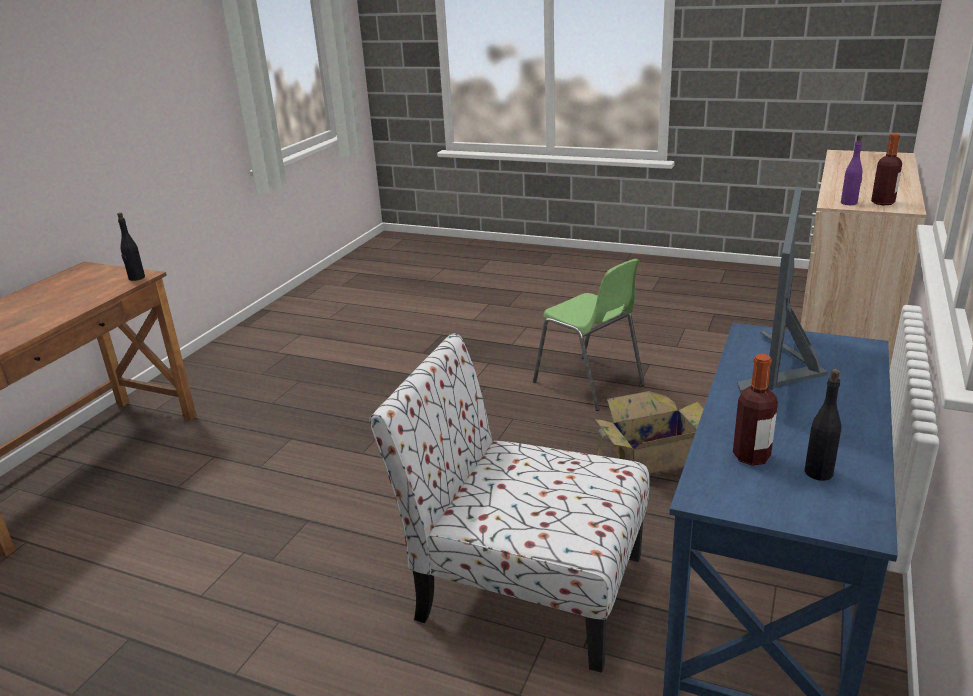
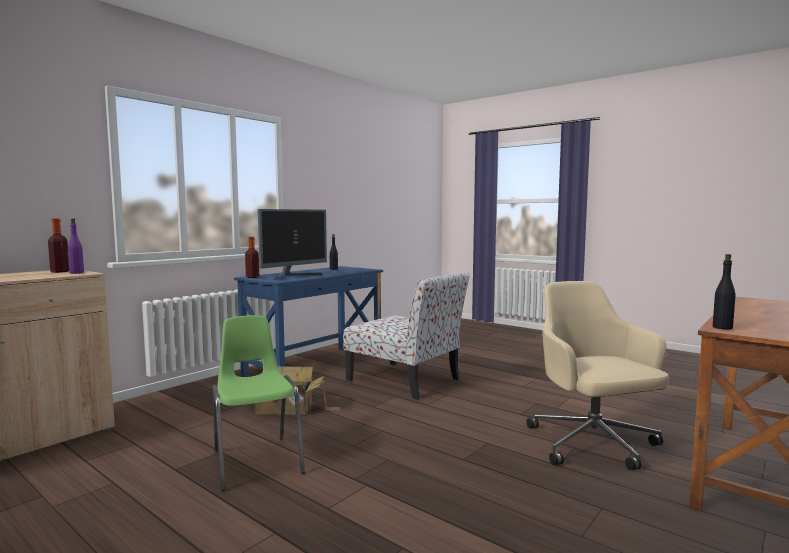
camera: 165 degrees left, 20 degrees down
bottle [733,354,778,465] -> bottle moved to [245,237,259,278]
none -> beige office chair [527,281,669,470]

